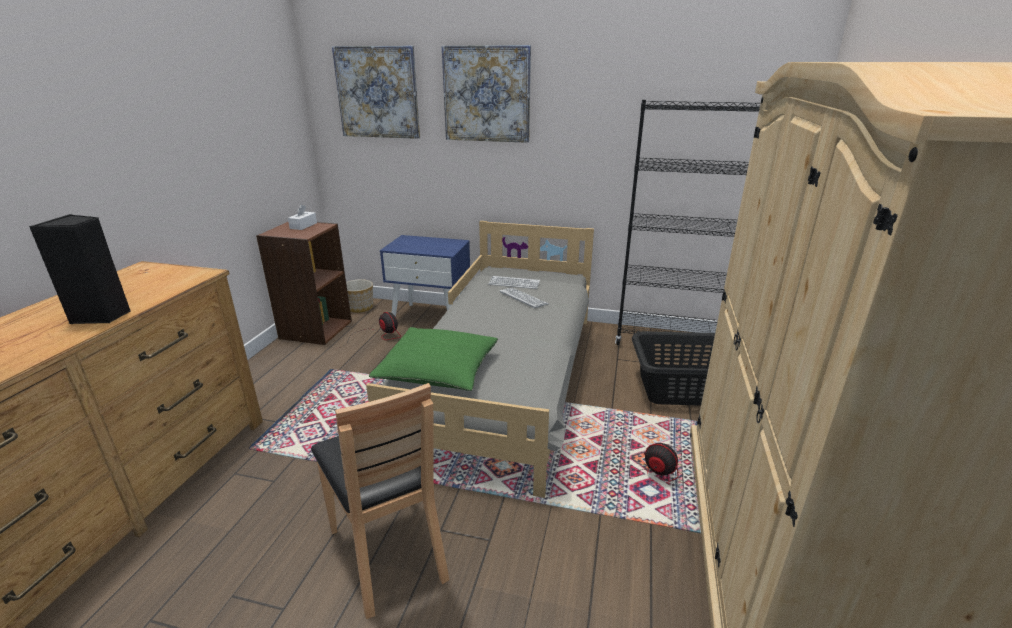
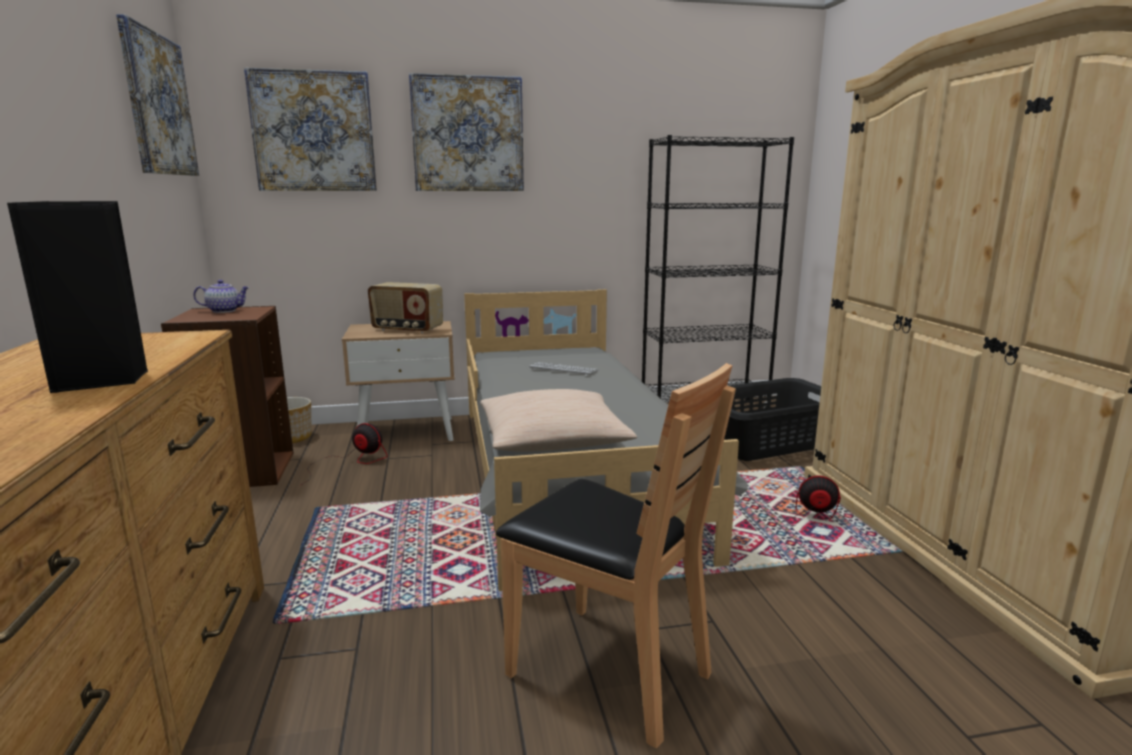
camera: 25 degrees left, 10 degrees down
white tissue box [288,204,317,230] -> teapot [193,280,250,313]
green pillow [369,327,498,391] -> beige pillow [480,389,637,452]
blue nightstand [380,235,470,317] -> beige nightstand [342,321,455,441]
keyboard [489,276,540,289] -> none
none -> picture [116,14,199,176]
none -> radio [368,282,443,334]

